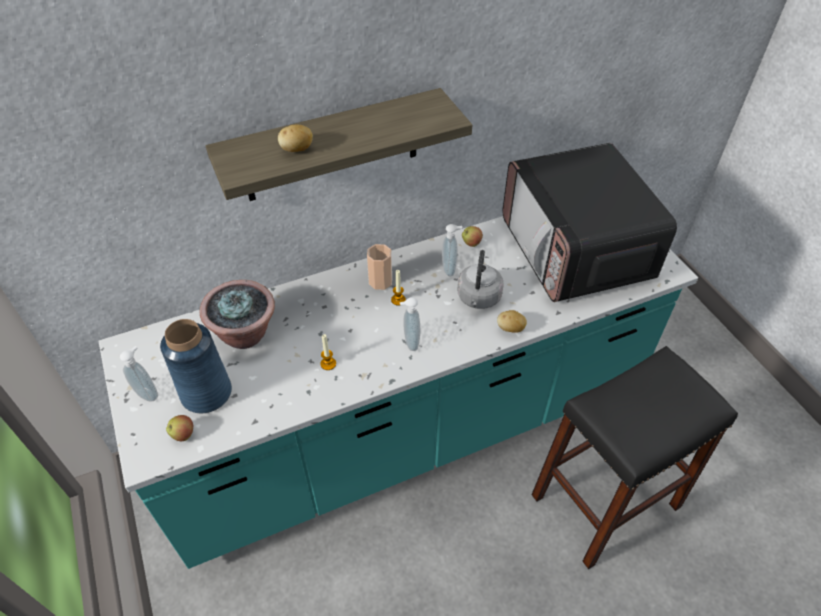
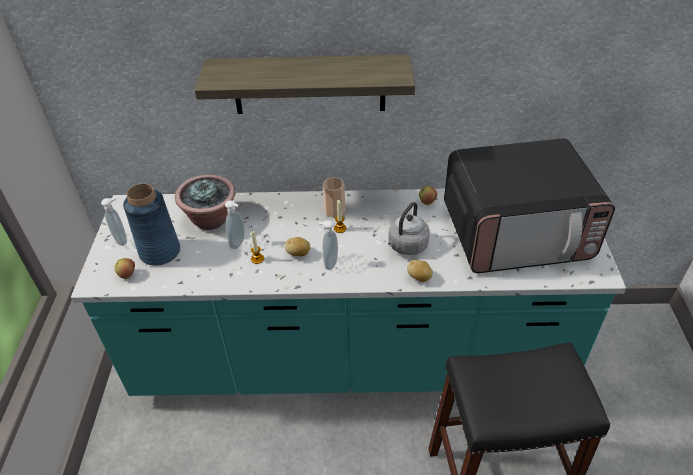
camera: 25 degrees right, 5 degrees down
potato [278,124,313,152] -> potato moved to [285,237,311,256]
soap dispenser [442,224,462,276] -> soap dispenser moved to [225,200,245,249]
microwave [502,143,677,302] -> microwave turned 105 degrees counterclockwise [444,138,615,273]

